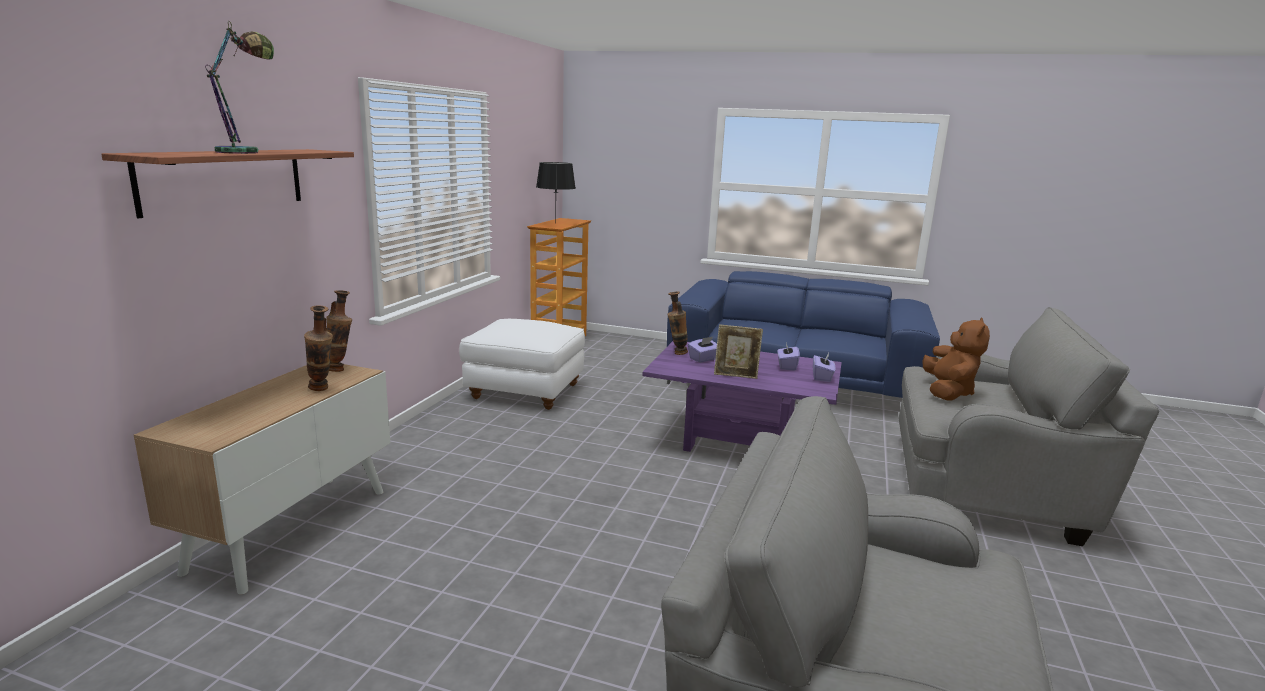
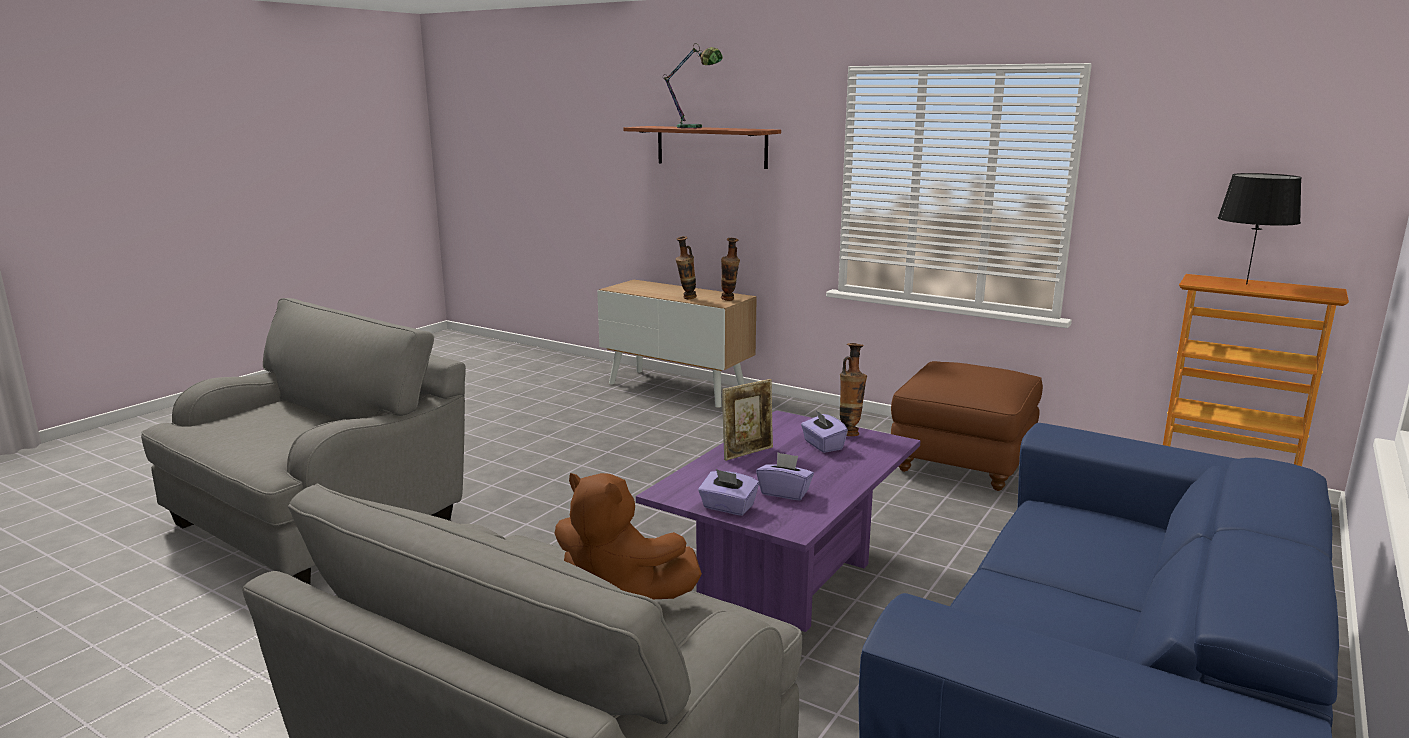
camera: 105 degrees right, 0 degrees up
white ottoman [459,319,585,410] -> brown ottoman [891,361,1043,491]
picture frame [714,324,763,379] -> picture frame turned 150 degrees counterclockwise [722,379,773,461]

